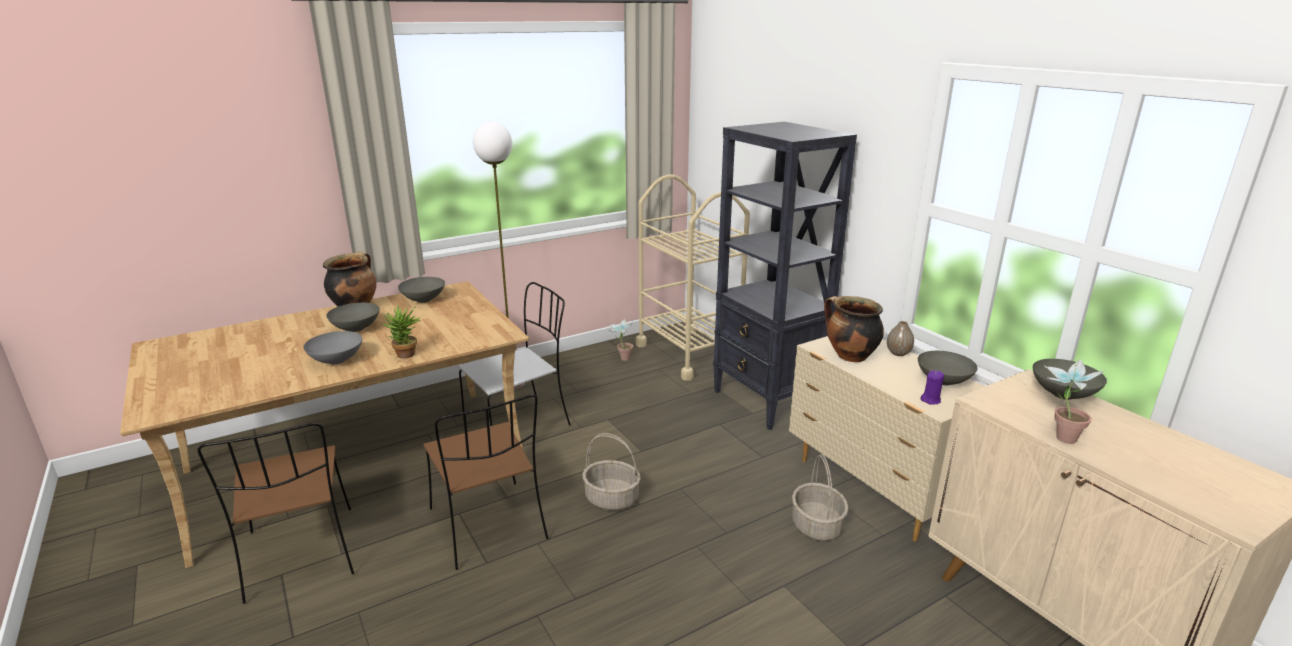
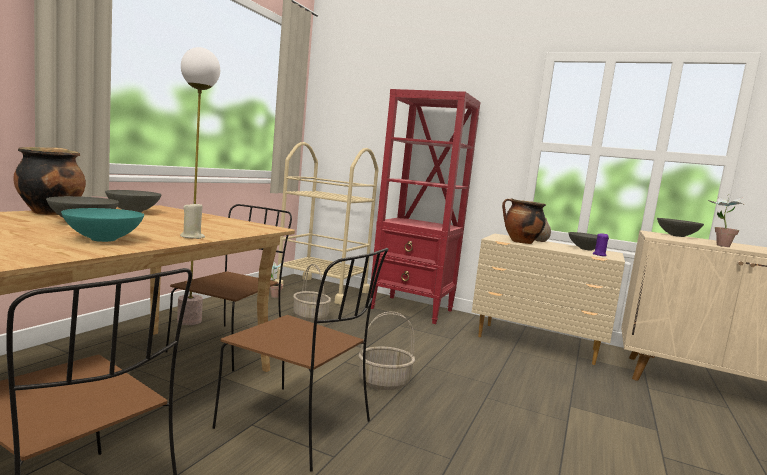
camera: 35 degrees left, 15 degrees down
grey bowl [303,331,362,365] -> turquoise bowl [61,208,144,242]
potted plant [383,304,421,359] -> beige candle [180,202,205,239]
white chair [458,282,571,426] -> brown chair [165,204,292,371]
black bookcase [713,122,857,430] -> red bookcase [370,89,481,324]
basket [792,454,849,541] -> basket moved to [293,264,331,322]

